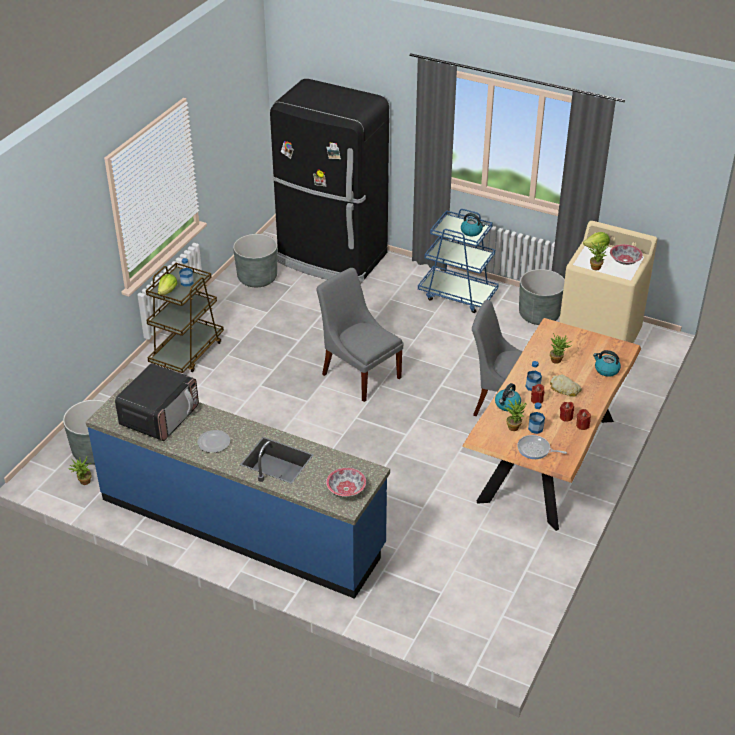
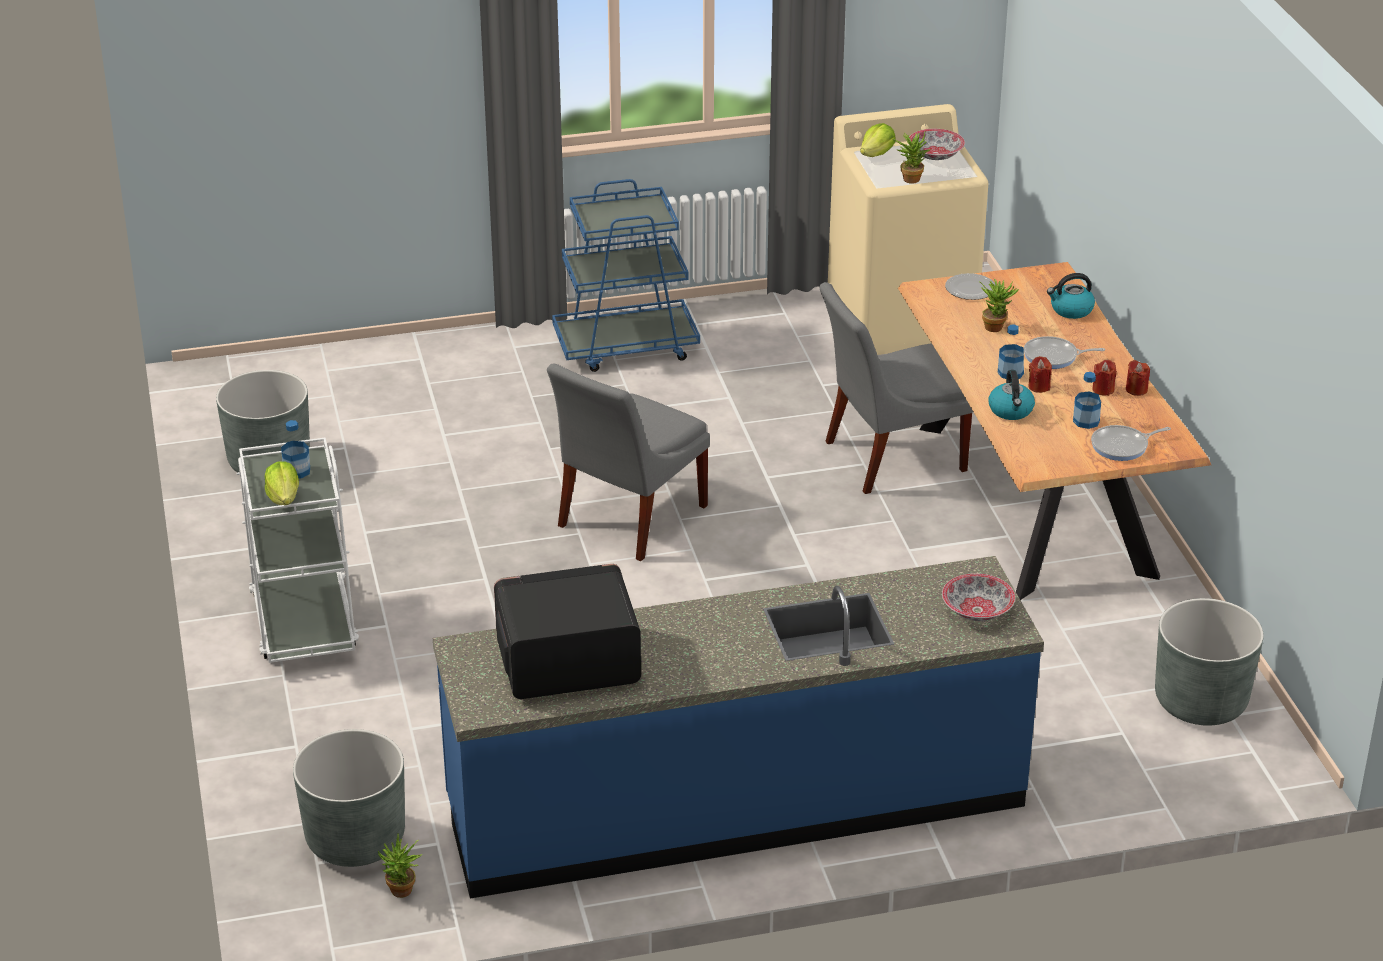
camera: 40 degrees left, 5 degrees down
microwave [115,363,199,441] -> microwave turned 90 degrees counterclockwise [494,564,641,699]
brown cart [146,263,224,373] -> white cart [237,438,359,663]
plate [197,430,230,453] -> plate moved to [945,273,995,300]
black fridge [270,79,389,284] -> none
grey chair [316,268,403,402] -> grey chair turned 60 degrees counterclockwise [547,364,710,561]
kettle [461,213,485,236] -> none
potted plant [504,399,527,431] -> none
grey planter [519,269,565,325] -> grey planter moved to [1155,598,1264,726]
bread [550,374,582,397] -> frying pan [1024,336,1105,369]

